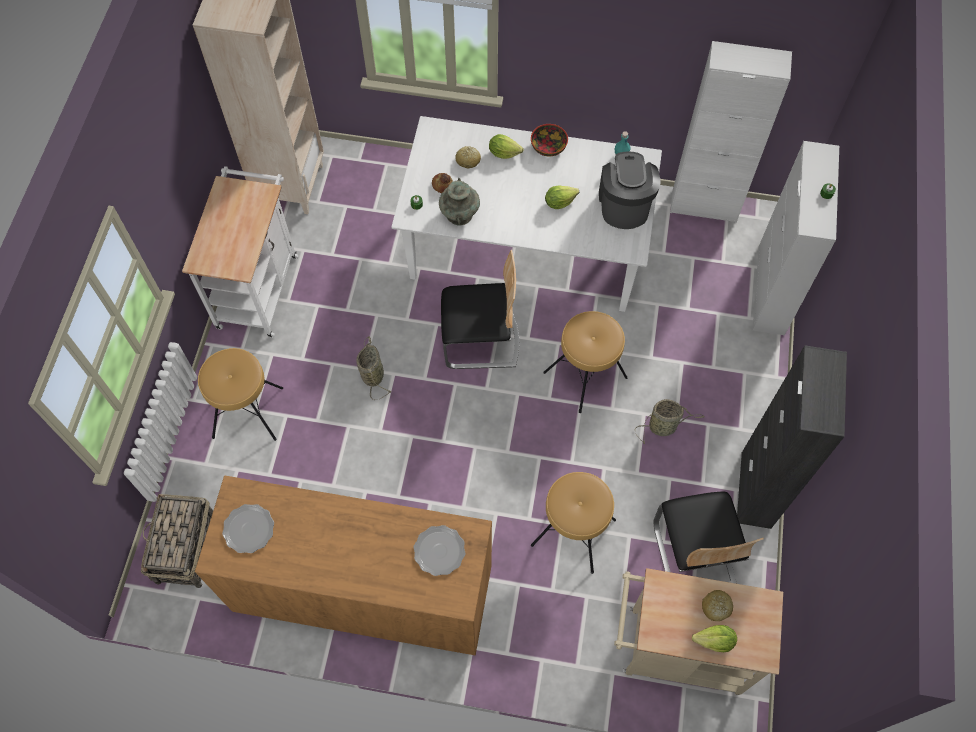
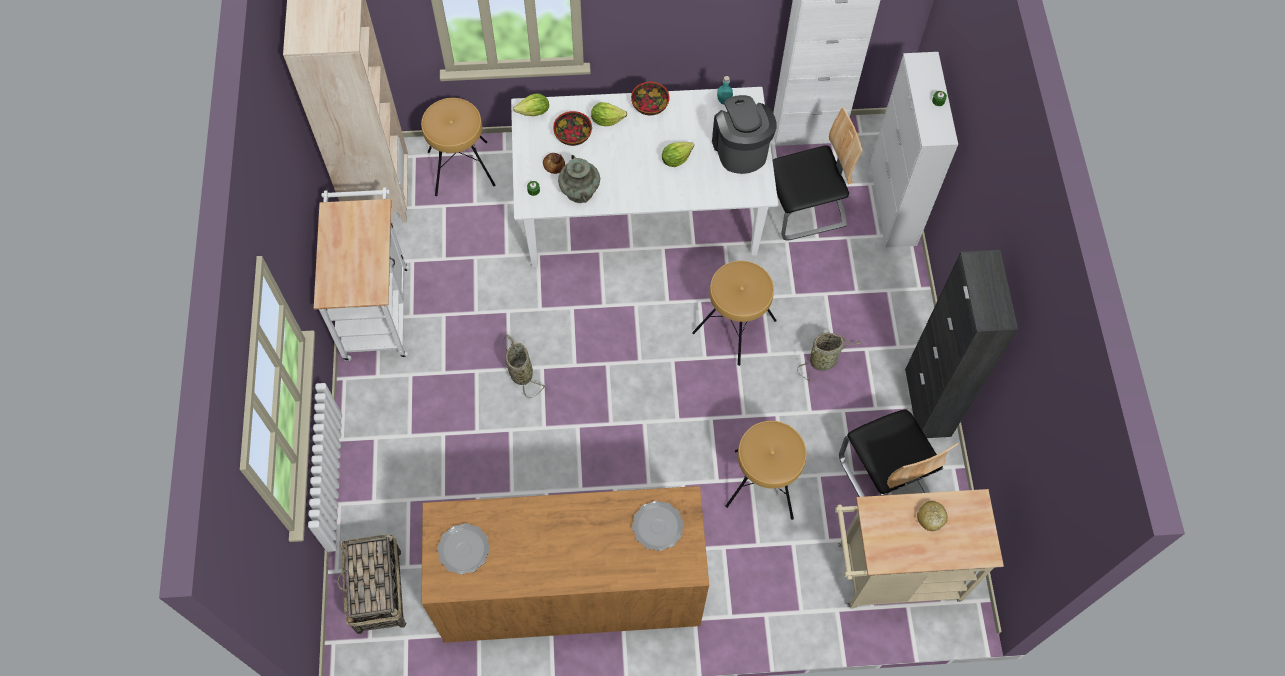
camera: 15 degrees left, 0 degrees up
brown stool [198,348,283,441] -> brown stool moved to [421,98,495,196]
chair [441,250,519,369] -> chair moved to [772,107,863,240]
bread [456,146,481,169] -> bowl [553,111,592,146]
lettuce [692,625,737,652] -> lettuce moved to [513,93,549,116]

